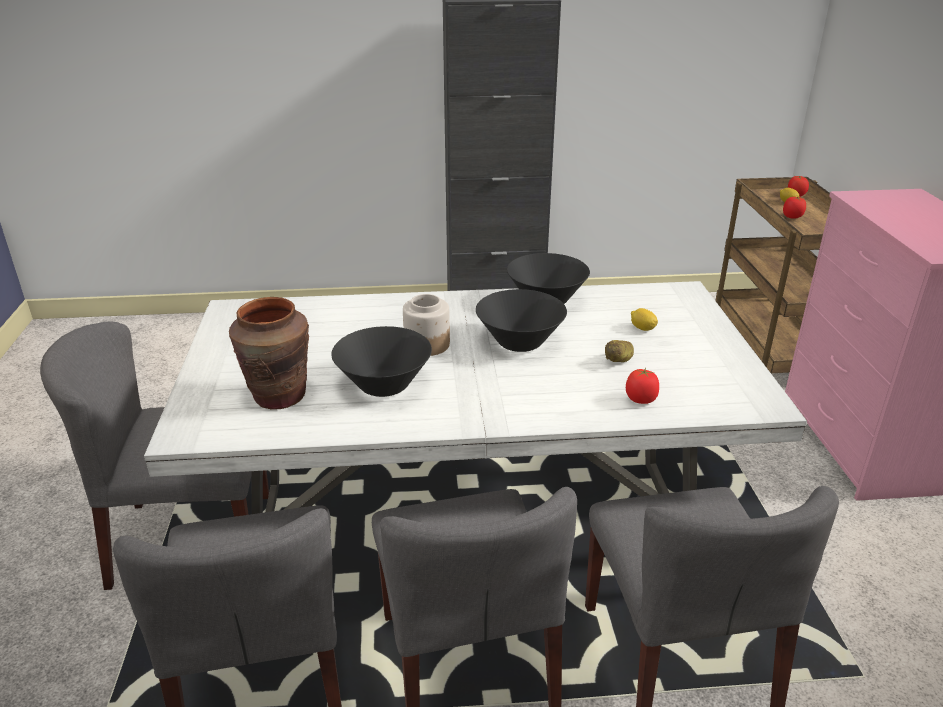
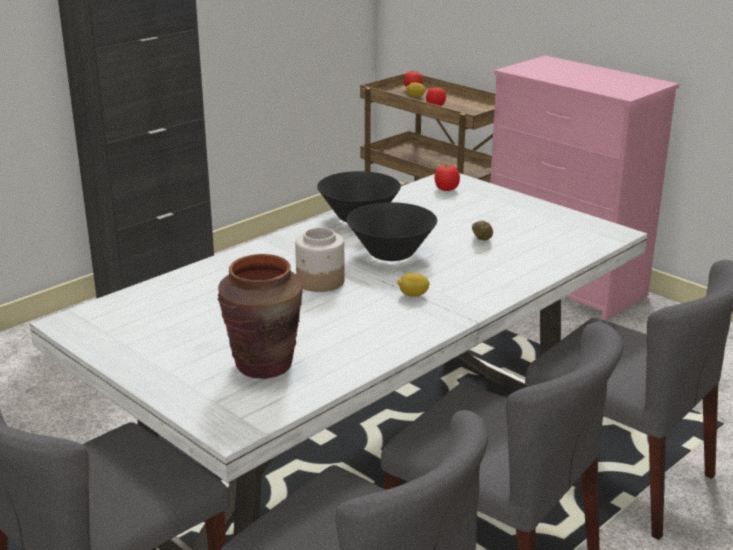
camera: 40 degrees left, 5 degrees down
black bowl [331,326,432,397] -> none
tomato [626,368,659,404] -> tomato moved to [434,164,460,191]
lemon [631,308,658,331] -> lemon moved to [397,273,430,297]

